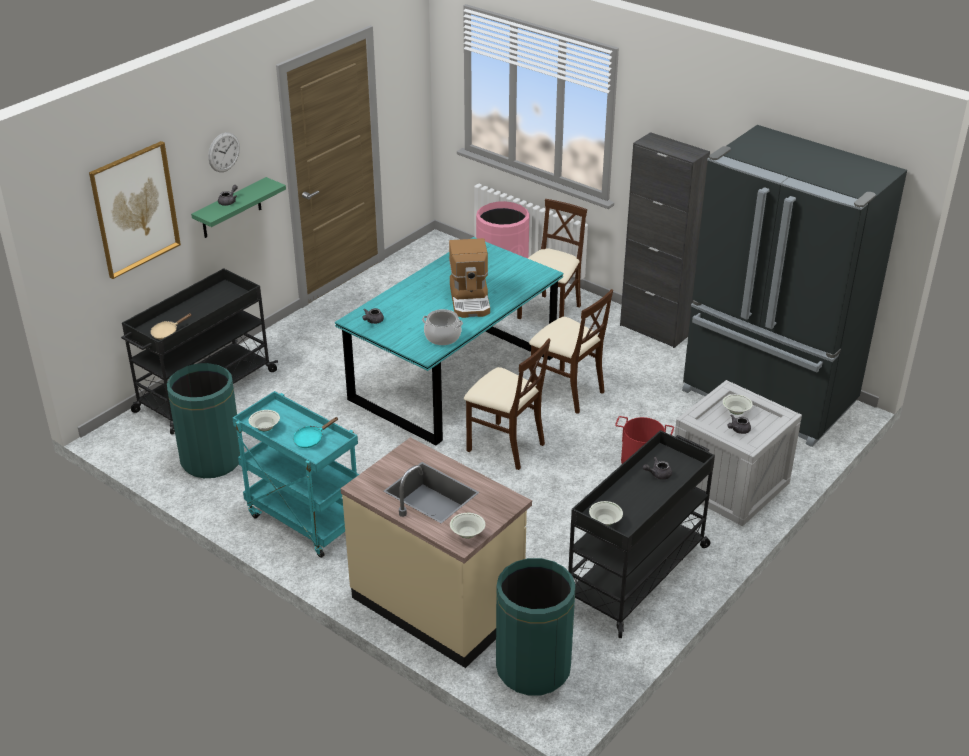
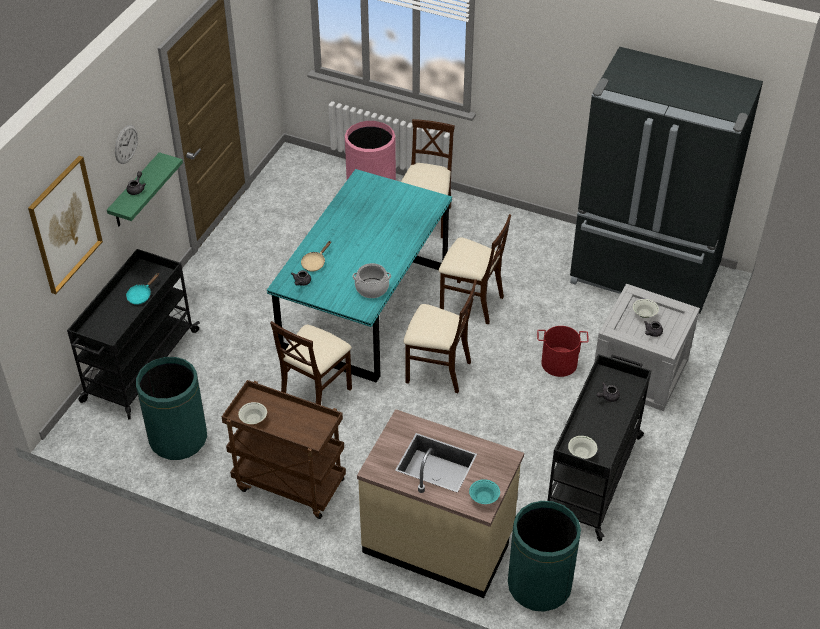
camera: 15 degrees left, 10 degrees up
beige frying pan [150,313,192,339] -> beige frying pan moved to [301,241,331,272]
turquoise cart [232,391,359,558] -> brown cart [222,380,346,519]
turquoise frying pan [293,417,338,448] -> turquoise frying pan moved to [126,273,159,305]
coffee machine [449,238,490,318] -> none
white bowl [450,513,485,538] -> turquoise bowl [469,479,500,504]
black cabinet [620,132,710,348] -> none
none -> beige chair [270,321,352,405]

